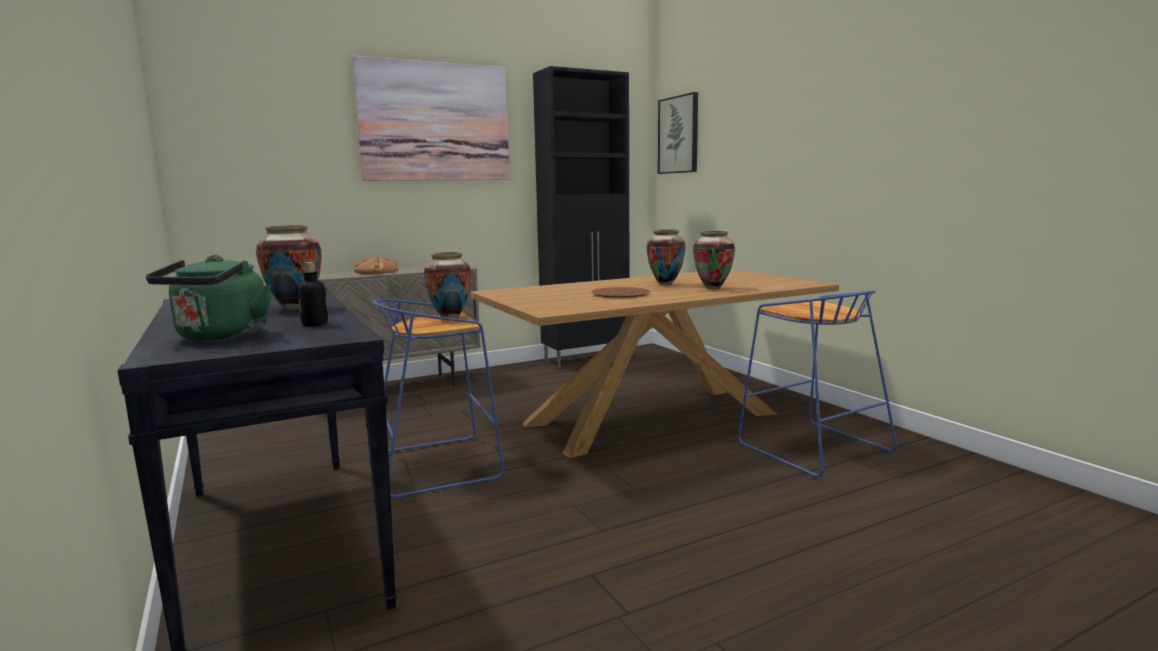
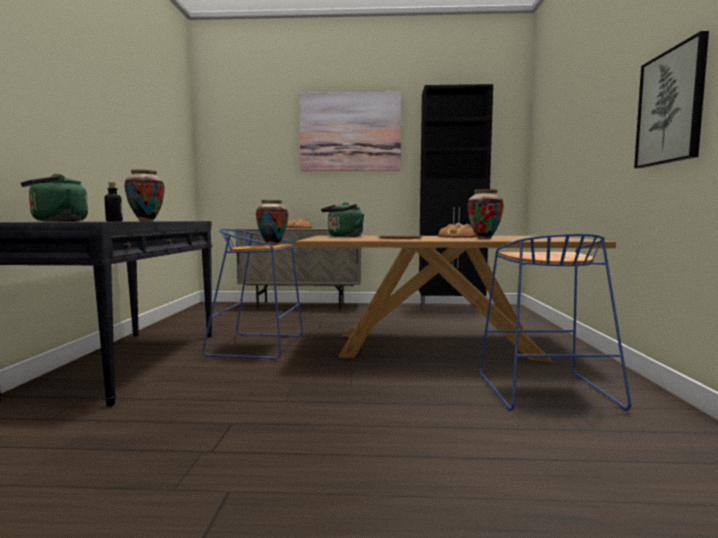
camera: 30 degrees right, 5 degrees down
vase [647,230,686,285] -> bread [438,223,477,238]
picture [658,92,698,174] -> picture moved to [634,31,709,168]
none -> green kettle [321,202,364,237]

